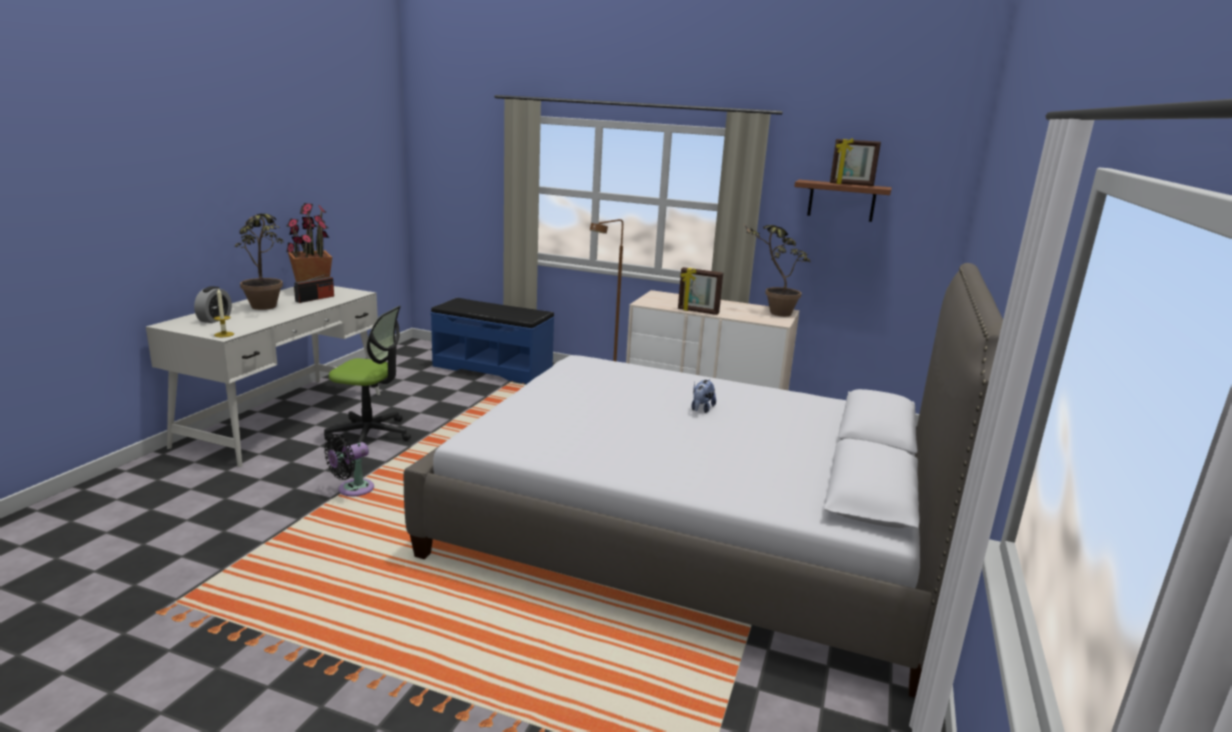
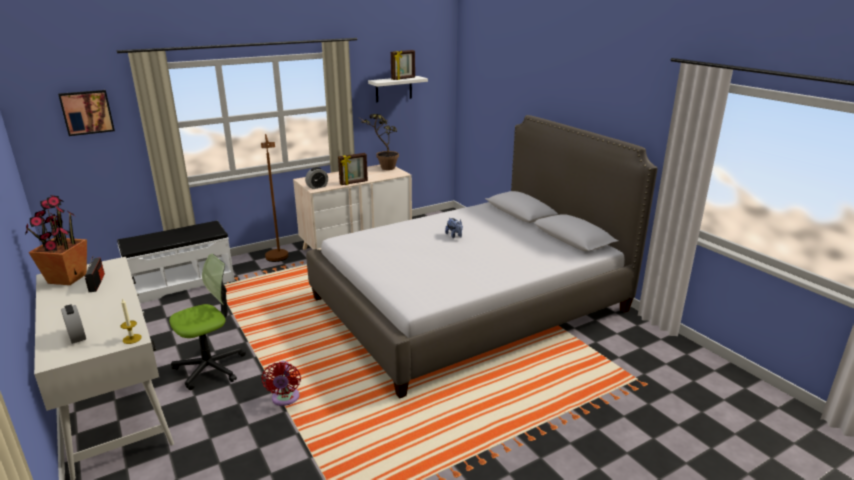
camera: 50 degrees left, 5 degrees up
potted plant [234,213,284,310] -> none
black fan [324,434,374,496] -> red fan [261,361,301,406]
blue bench [430,298,554,384] -> white bench [117,221,235,303]
brown shelf [794,180,892,222] -> white shelf [368,76,428,102]
none -> picture [58,90,115,136]
none -> alarm clock [305,167,328,189]

